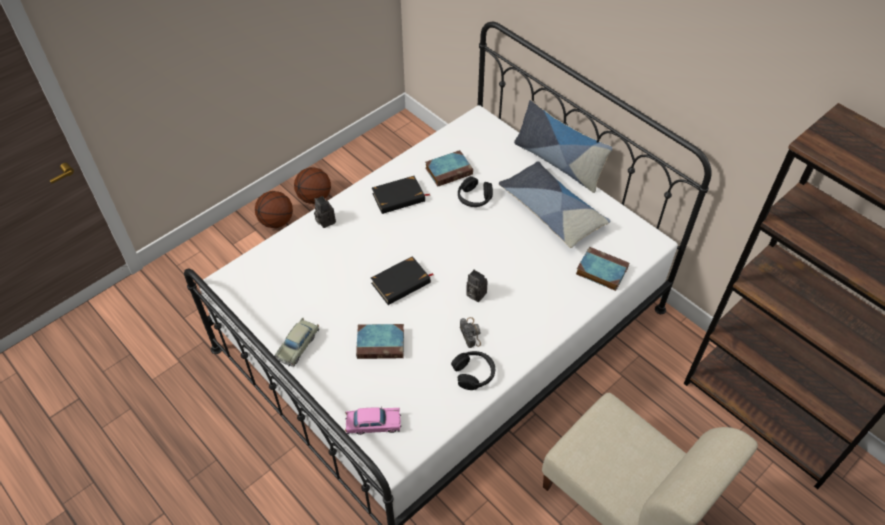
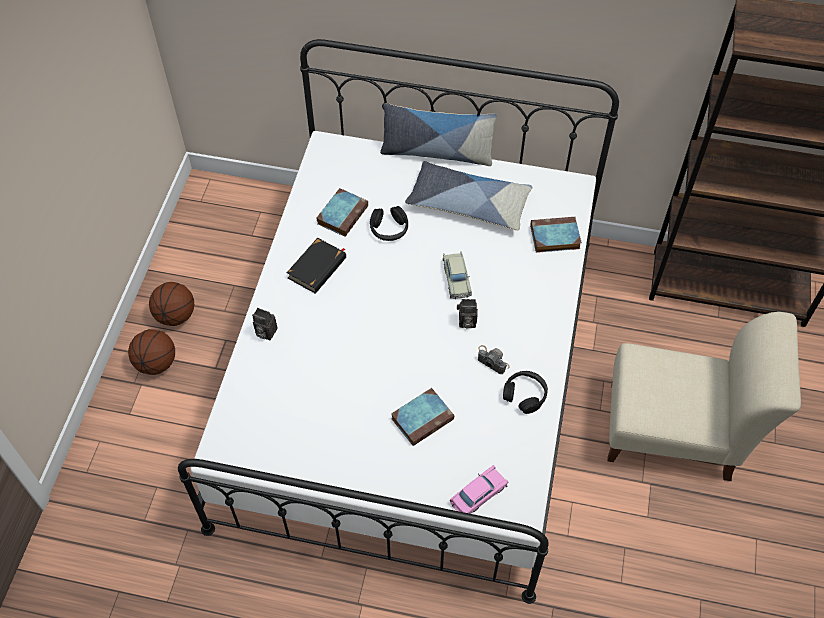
camera: 35 degrees left, 5 degrees up
beige toy car [274,318,319,367] -> beige toy car moved to [443,251,472,299]
black book [371,256,433,305] -> none

